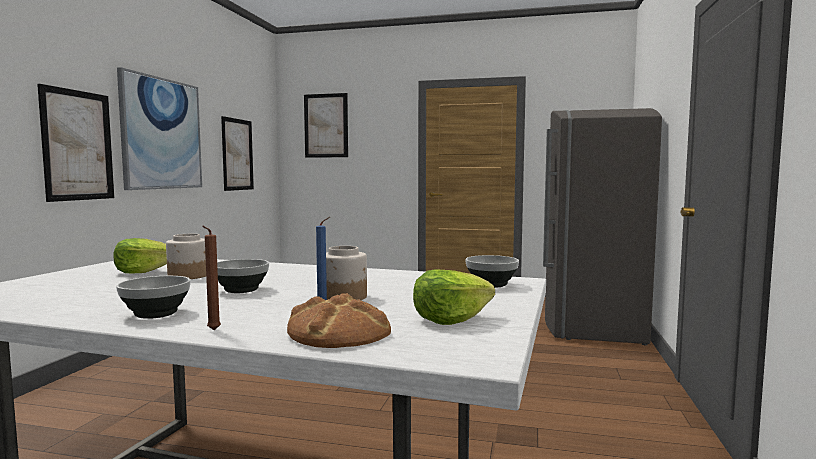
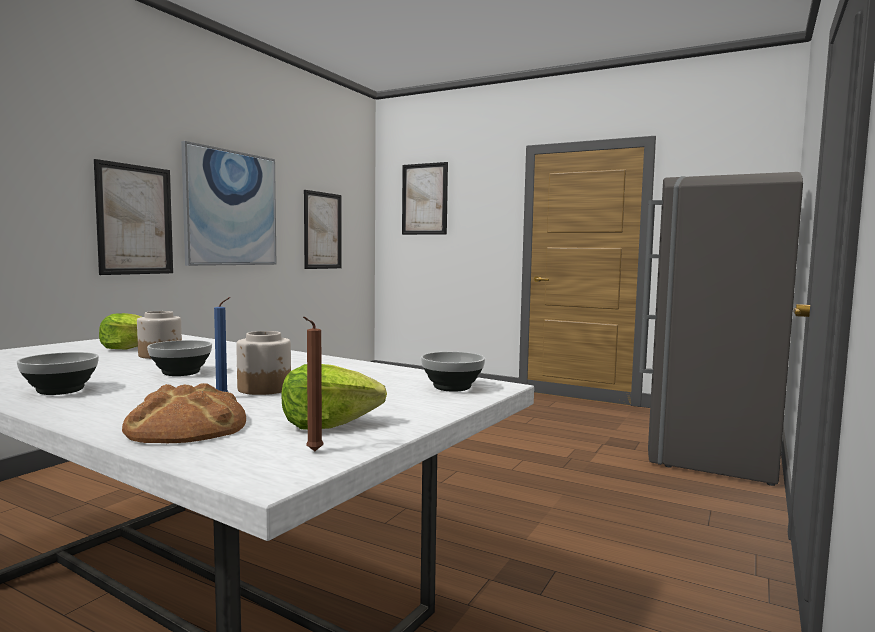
camera: 15 degrees right, 0 degrees up
brown candle [202,226,221,330] -> brown candle moved to [303,317,323,451]

